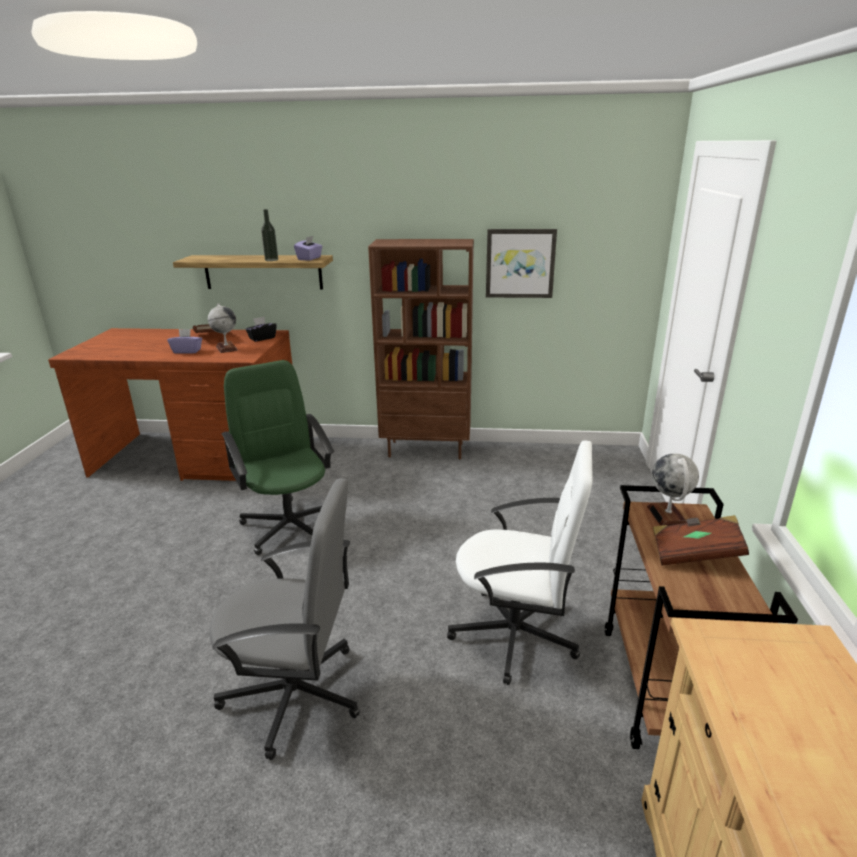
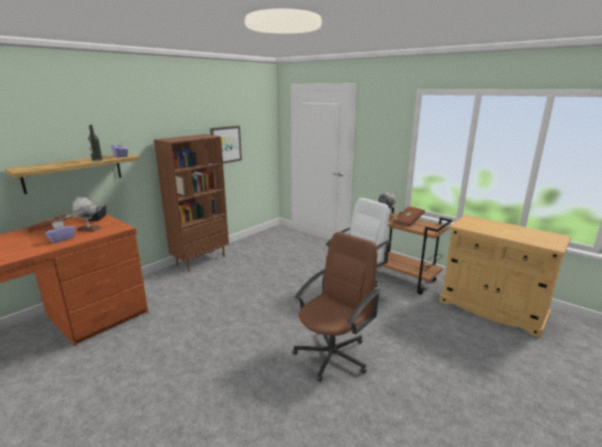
camera: 55 degrees left, 5 degrees down
grey office chair [209,478,360,760] -> brown office chair [293,232,381,382]
green office chair [221,360,334,555] -> none

